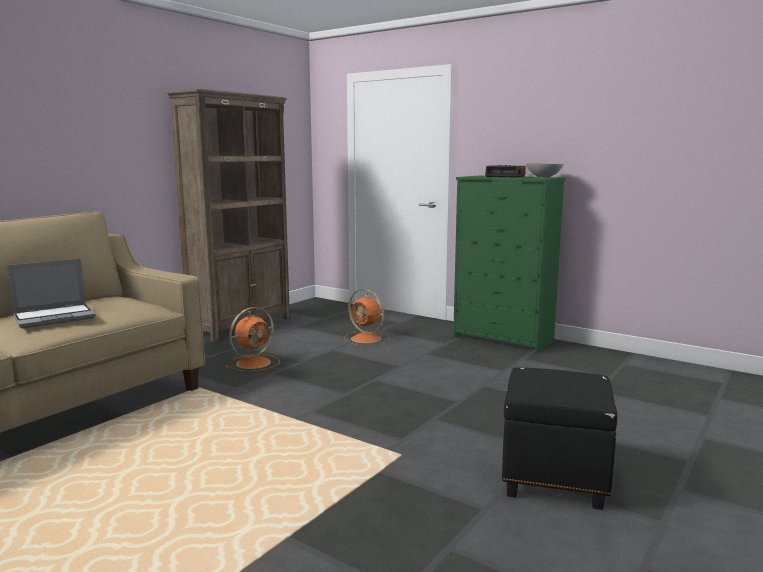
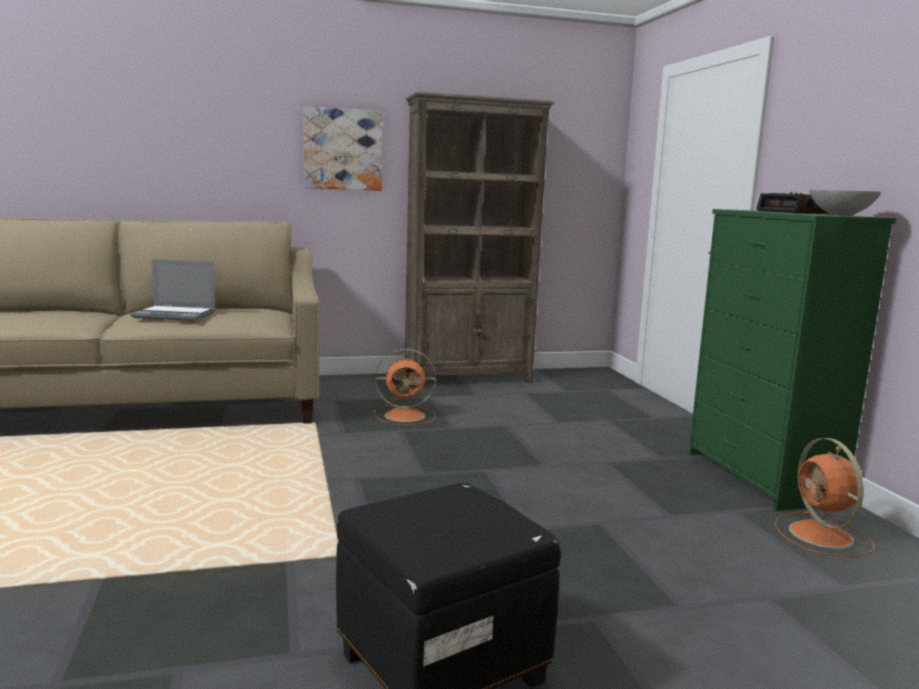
camera: 40 degrees right, 0 degrees up
orange fan [344,289,390,346] -> orange fan moved to [774,438,875,556]
none -> picture [303,107,383,191]

